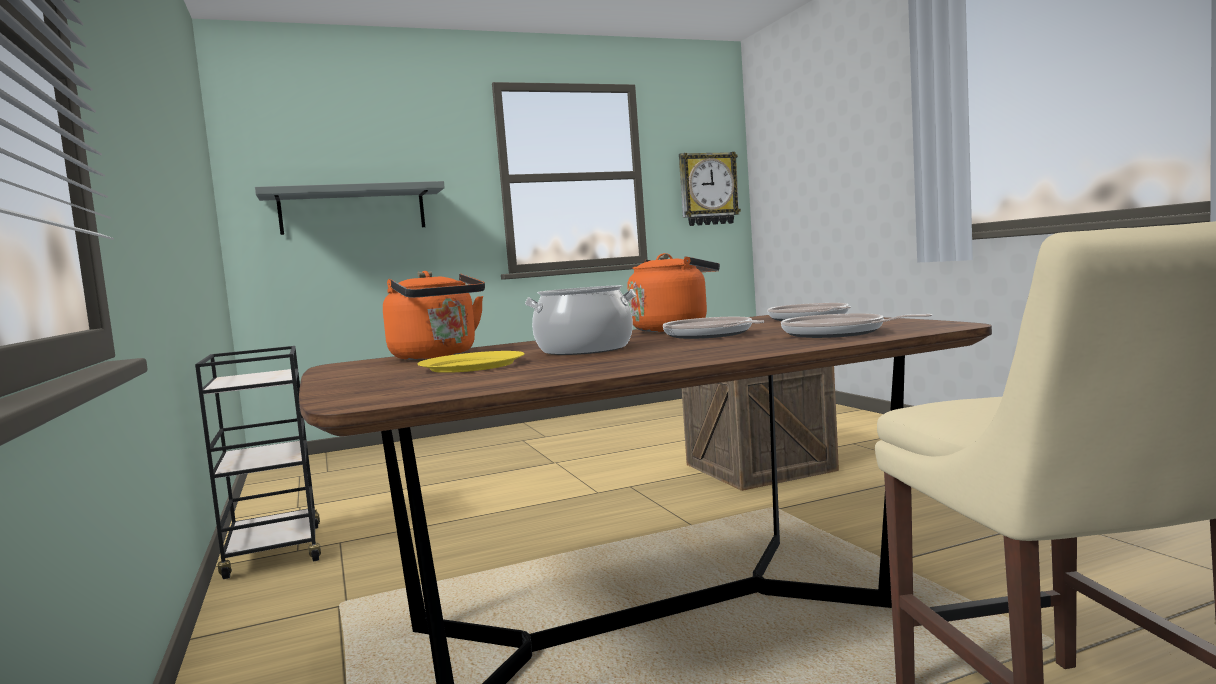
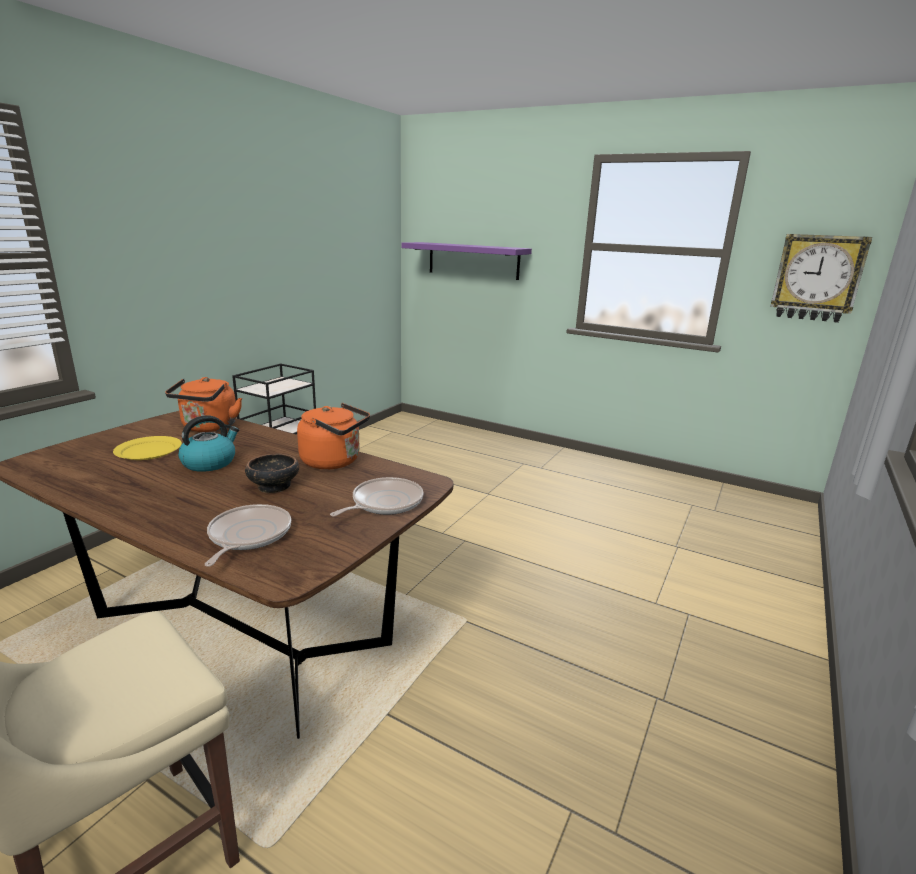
camera: 50 degrees right, 15 degrees up
grey shelf [255,181,445,235] -> purple shelf [401,242,532,280]
cooking pot [525,285,637,355] -> kettle [178,415,239,472]
frying pan [663,317,764,339] -> bowl [245,454,299,493]
crate [682,366,839,491] -> none

